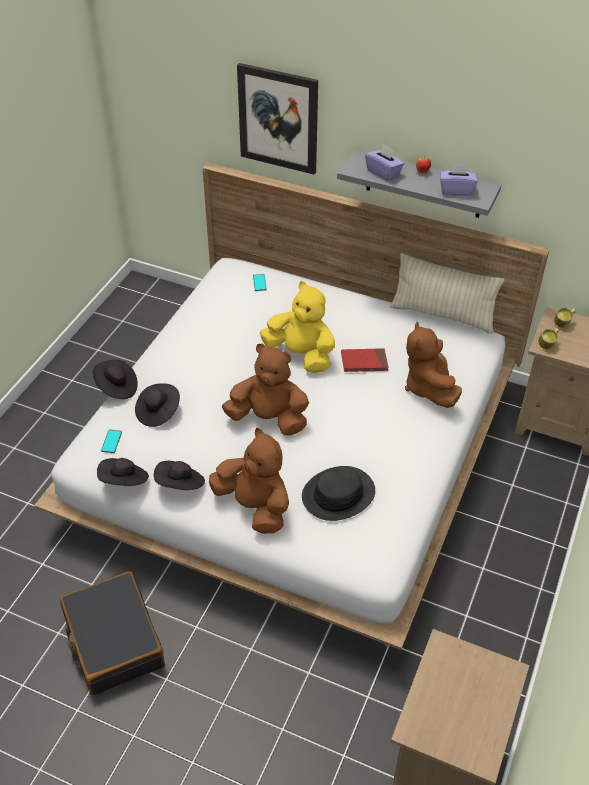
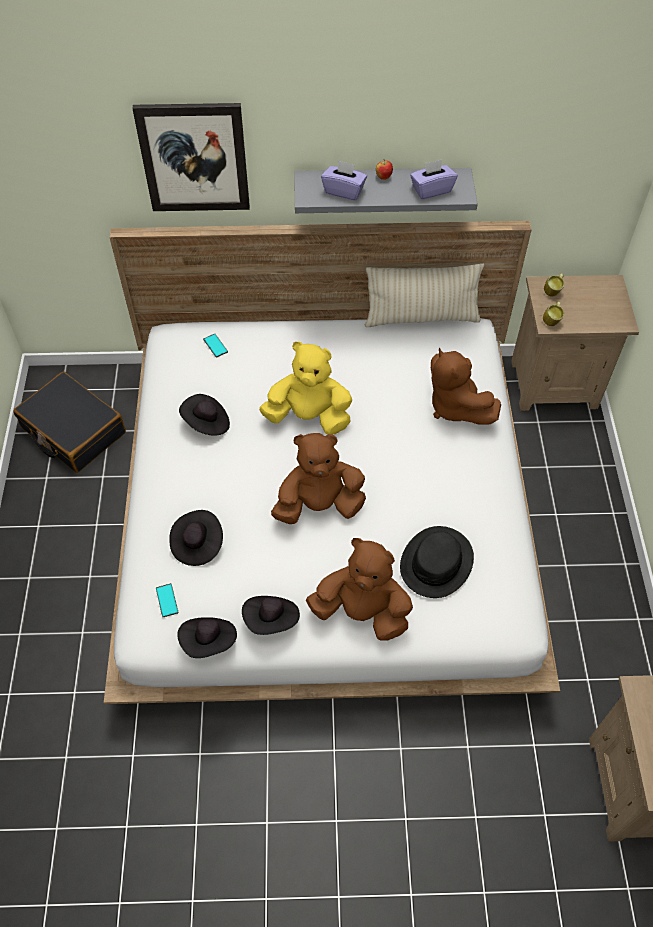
camera: 25 degrees left, 10 degrees up
black suitcase [60,571,165,696] -> black suitcase moved to [13,371,126,473]
black hat [93,360,138,399] -> black hat moved to [179,394,230,435]
red book [341,348,389,372] -> none

